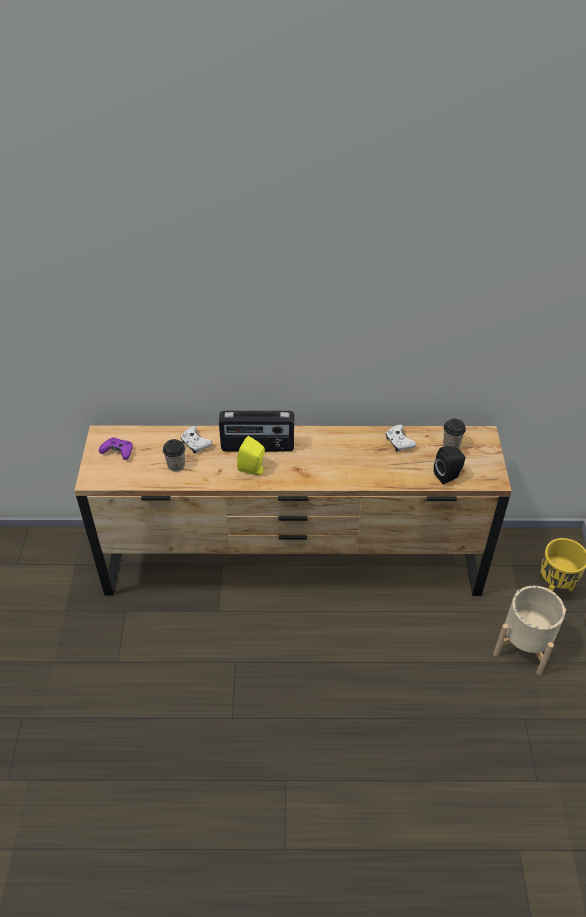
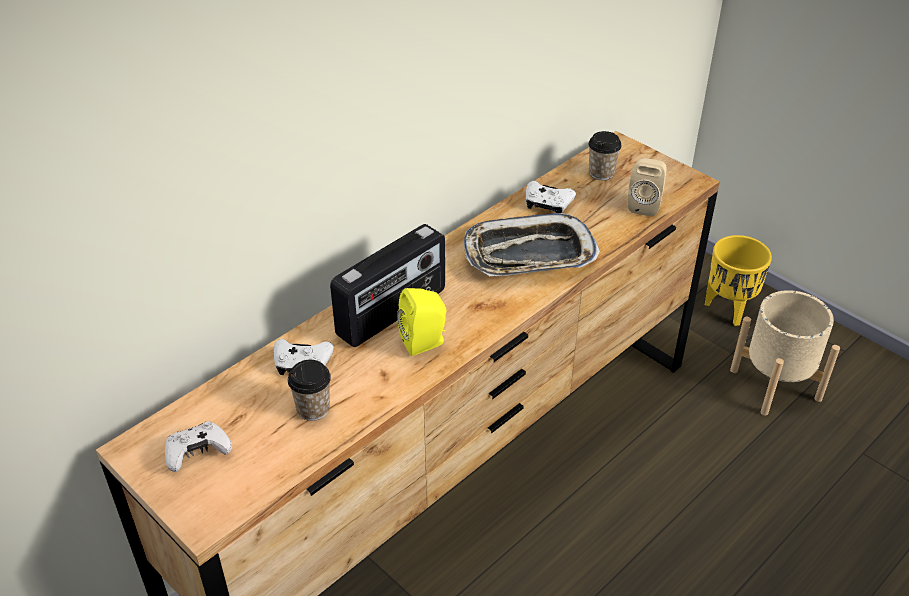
camera: 45 degrees left, 5 degrees down
purple game controller [99,438,133,460] -> white game controller [165,421,232,472]
black speaker [434,447,465,485] -> beige speaker [627,158,667,217]
none -> tray [464,213,600,276]

